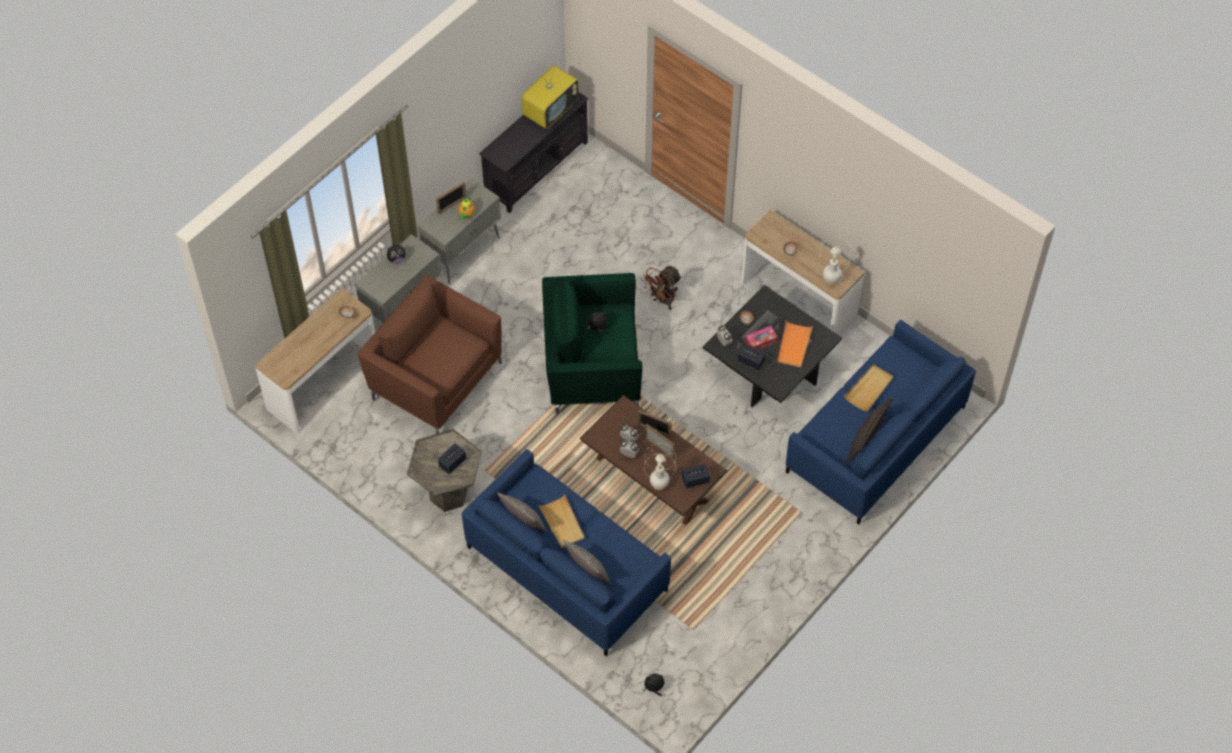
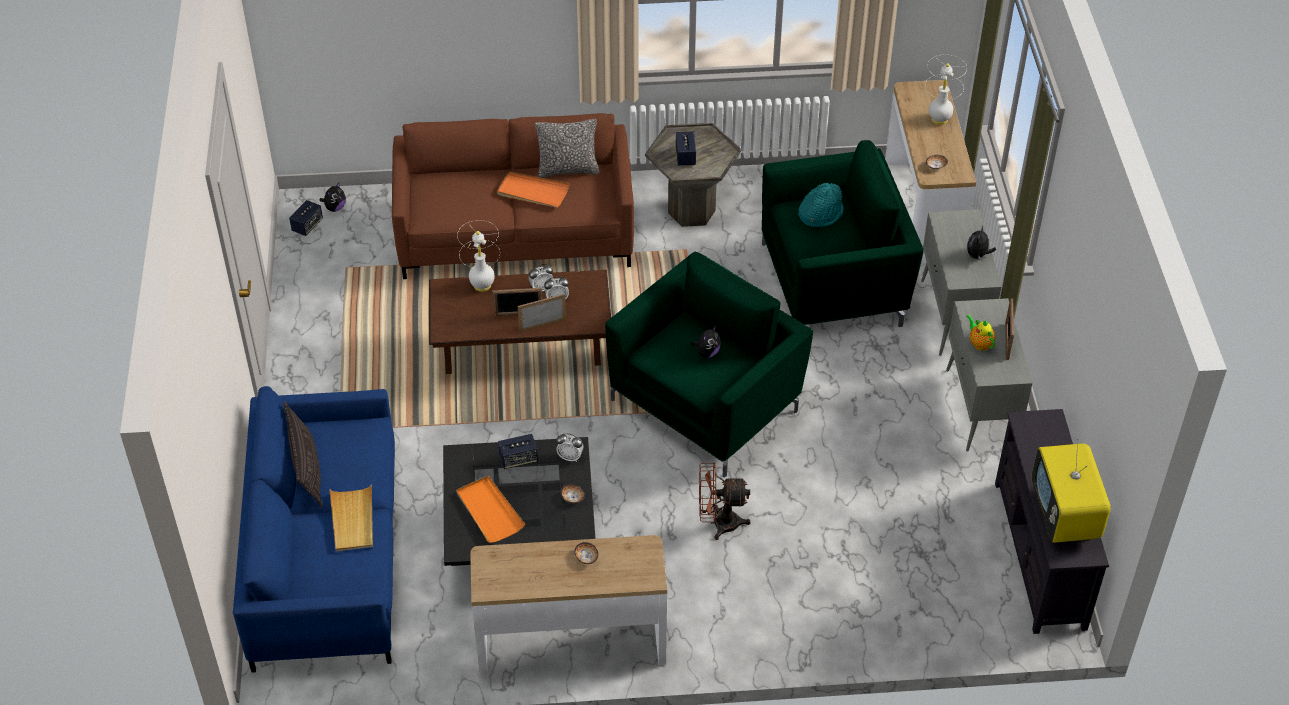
camera: 135 degrees right, 10 degrees down
brown armchair [358,275,502,434] -> green armchair [761,140,924,327]
blue sofa [462,449,671,656] -> brown sofa [392,113,634,279]
beige tray [538,495,585,548] -> orange tray [497,171,570,208]
pillow [564,540,611,584] -> none
brown fan [642,266,682,310] -> brown fan turned 90 degrees counterclockwise [699,462,751,540]
speaker [682,464,710,489] -> speaker moved to [289,200,323,236]
tissue box [745,326,778,350] -> none
white table lamp [819,237,851,285] -> white table lamp moved to [925,54,967,125]
none -> turquoise hat [798,183,844,227]

